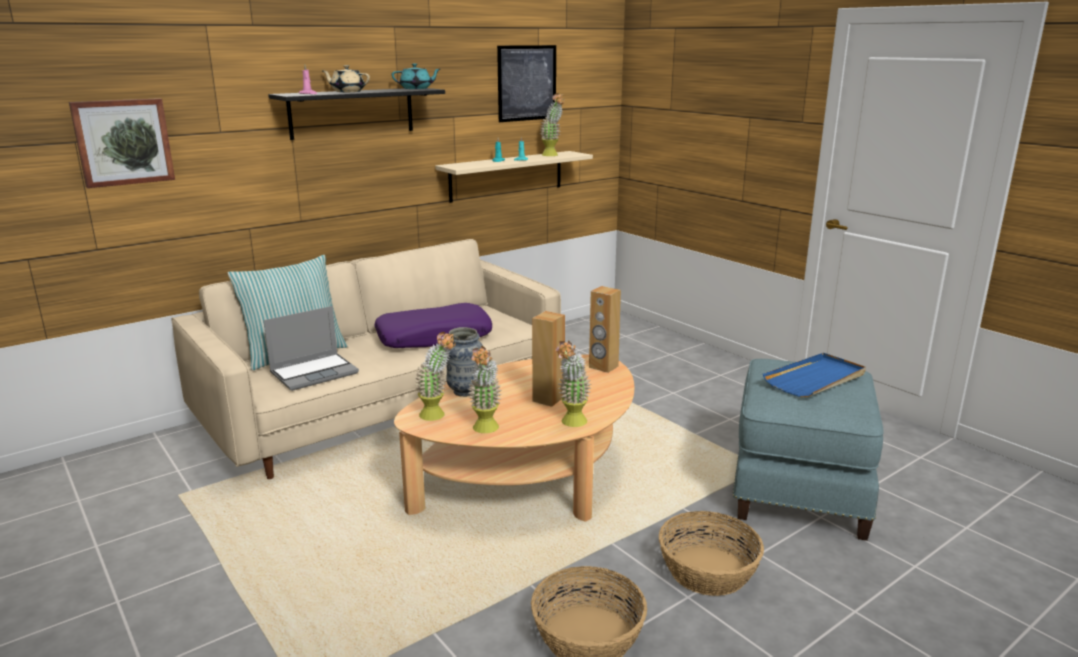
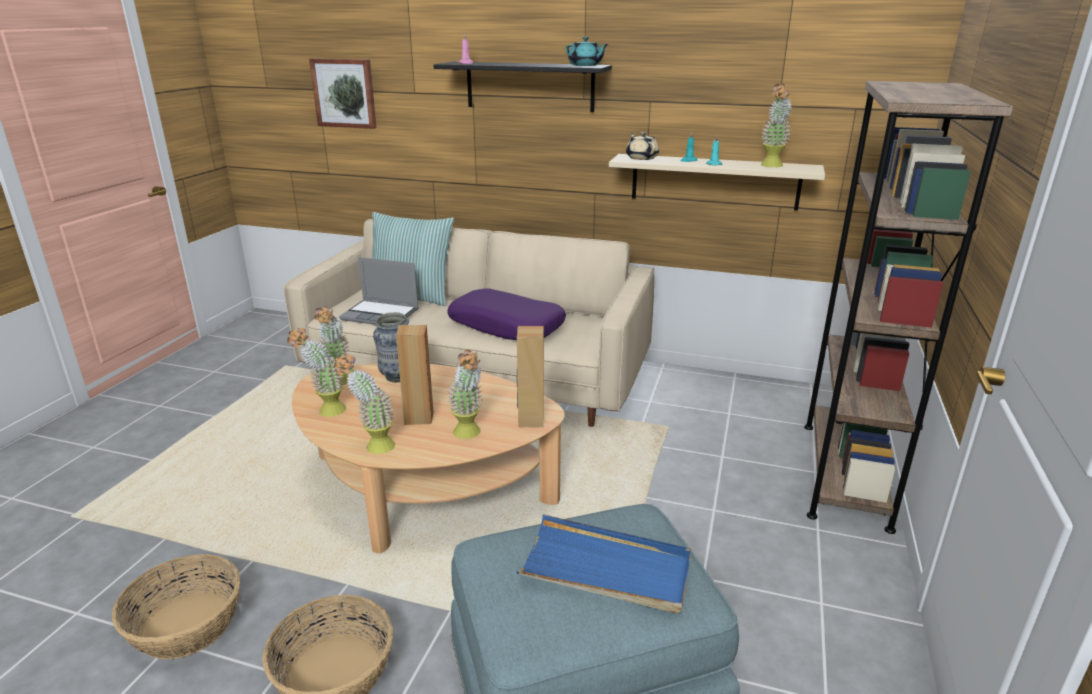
camera: 55 degrees right, 5 degrees up
beige teapot [323,65,370,92] -> beige teapot moved to [626,132,659,160]
picture [497,45,556,122] -> none
none -> potted plant [447,349,483,439]
none -> brown bookcase [804,81,1013,534]

